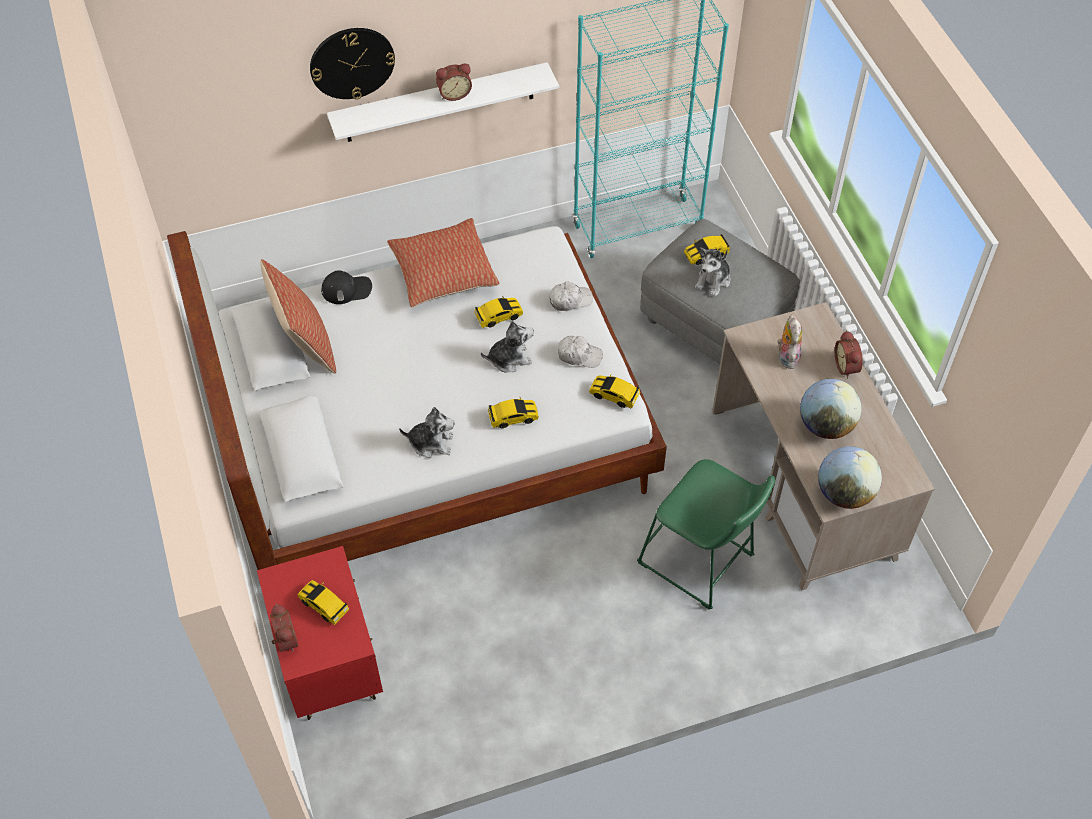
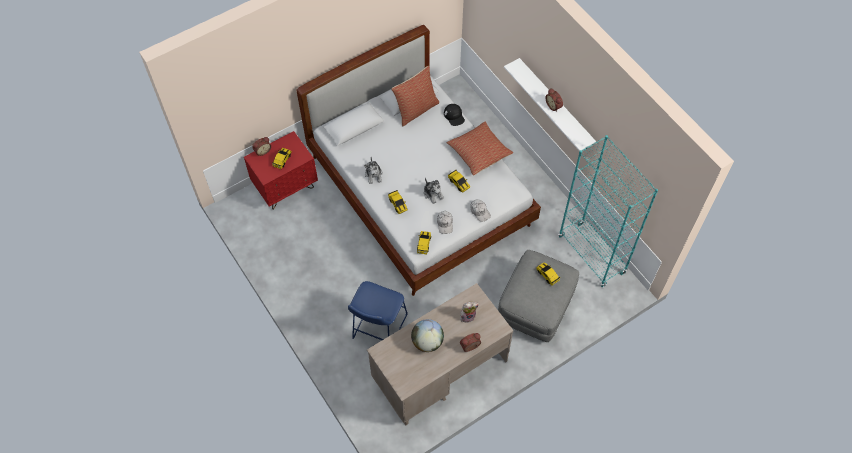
camera: 75 degrees right, 5 degrees up
wall clock [310,28,395,100] -> none
green stool [637,459,775,610] -> blue stool [348,281,408,340]
plush toy [695,247,730,297] -> none
globe [818,446,882,509] -> none

